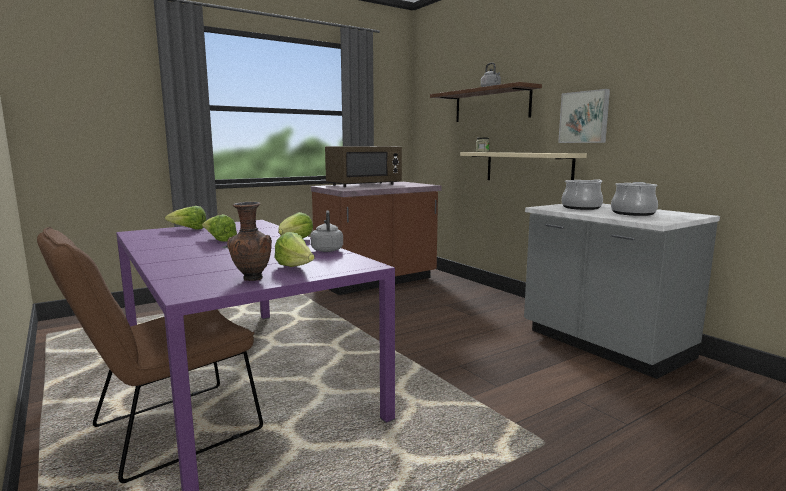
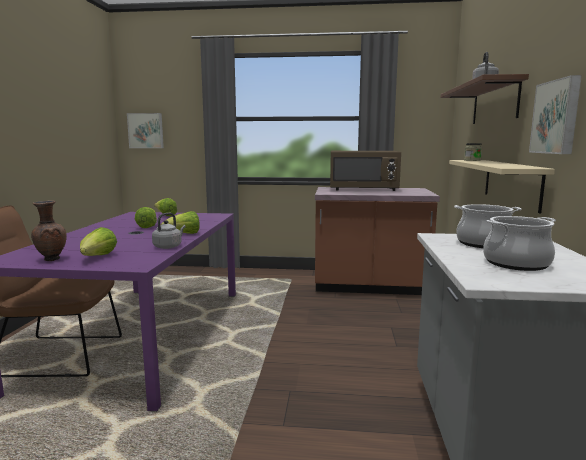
camera: 40 degrees right, 0 degrees up
none -> picture [127,113,164,148]

